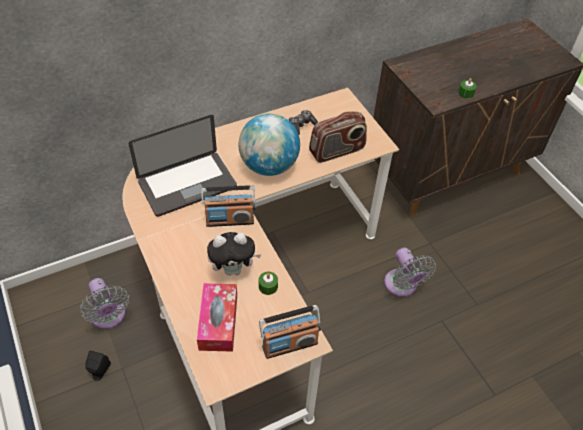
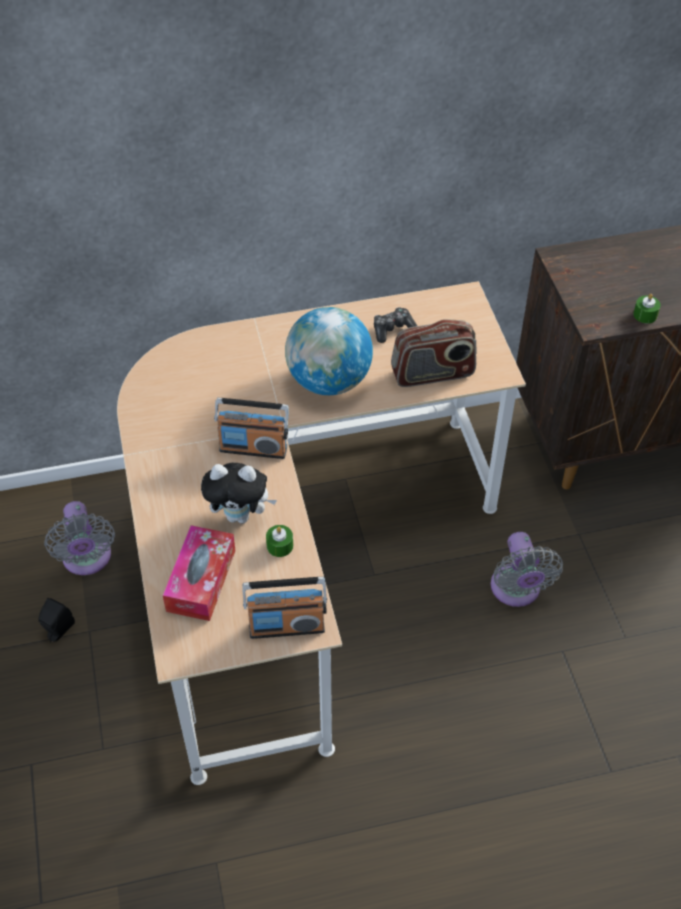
camera: 15 degrees right, 0 degrees up
laptop [129,115,237,217] -> none

